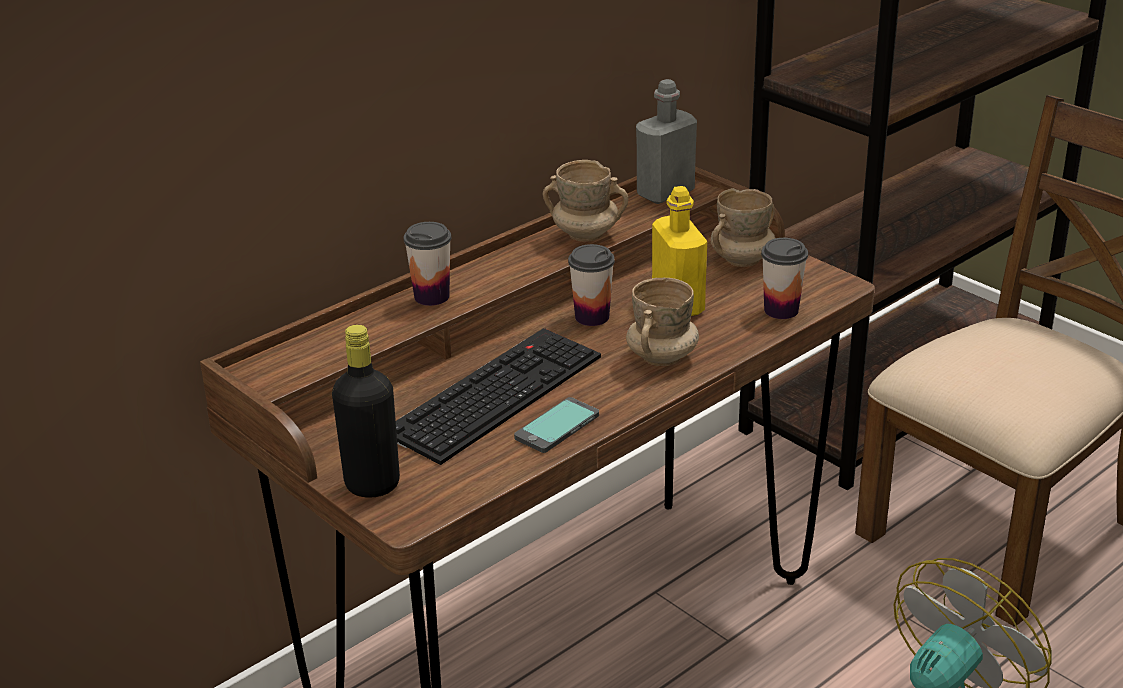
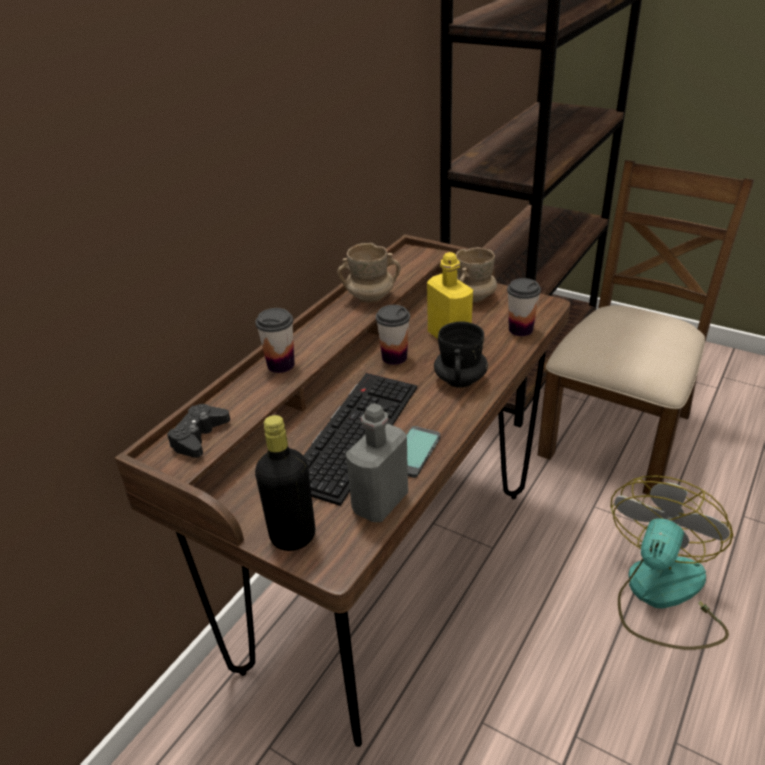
camera: 15 degrees left, 5 degrees up
beige mug [626,278,699,366] -> black mug [434,322,488,388]
grey bottle [636,79,697,204] -> grey bottle moved to [346,403,408,522]
none -> black game controller [167,404,230,458]

